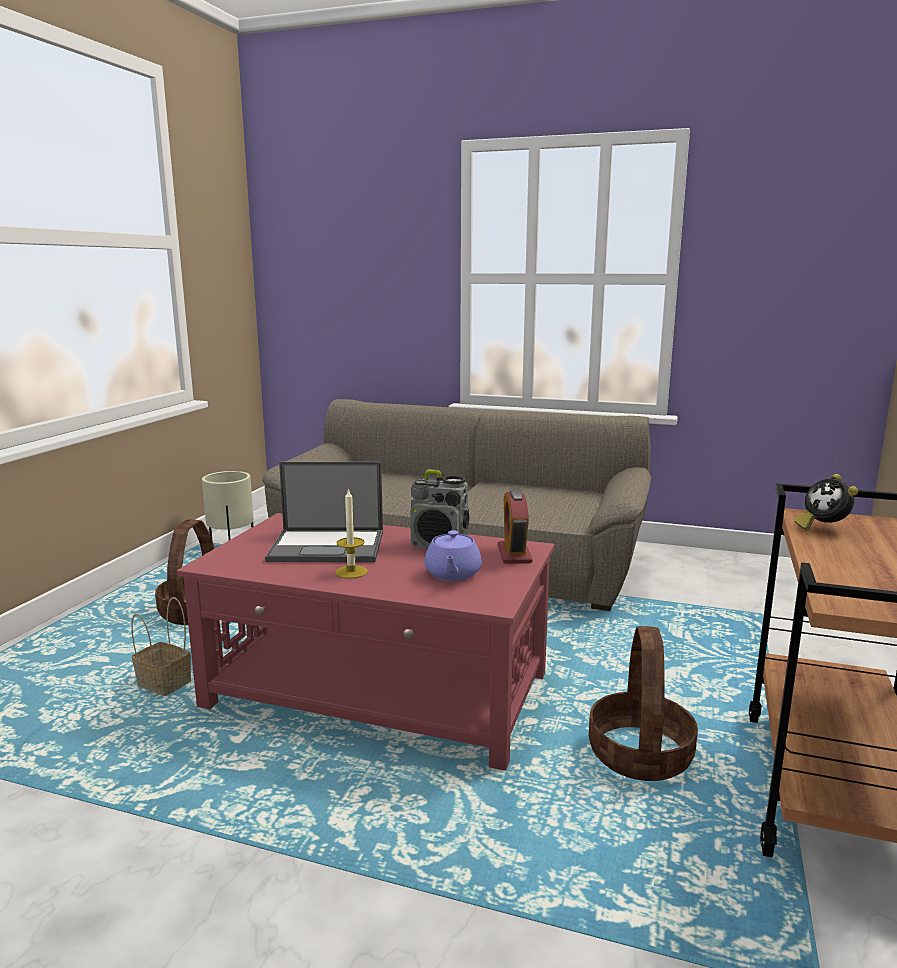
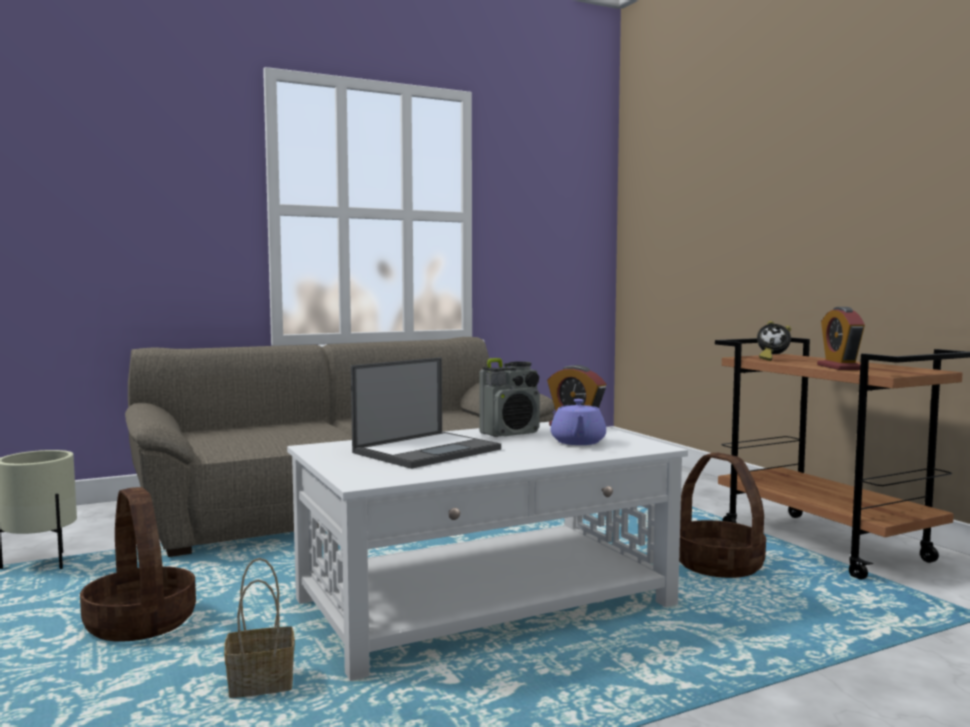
camera: 45 degrees left, 10 degrees down
red coffee table [177,513,554,771] -> white coffee table [287,422,688,681]
candle [335,488,368,579] -> none
purple teapot [425,530,482,581] -> purple teapot turned 45 degrees clockwise [551,399,606,445]
none -> alarm clock [817,307,865,370]

